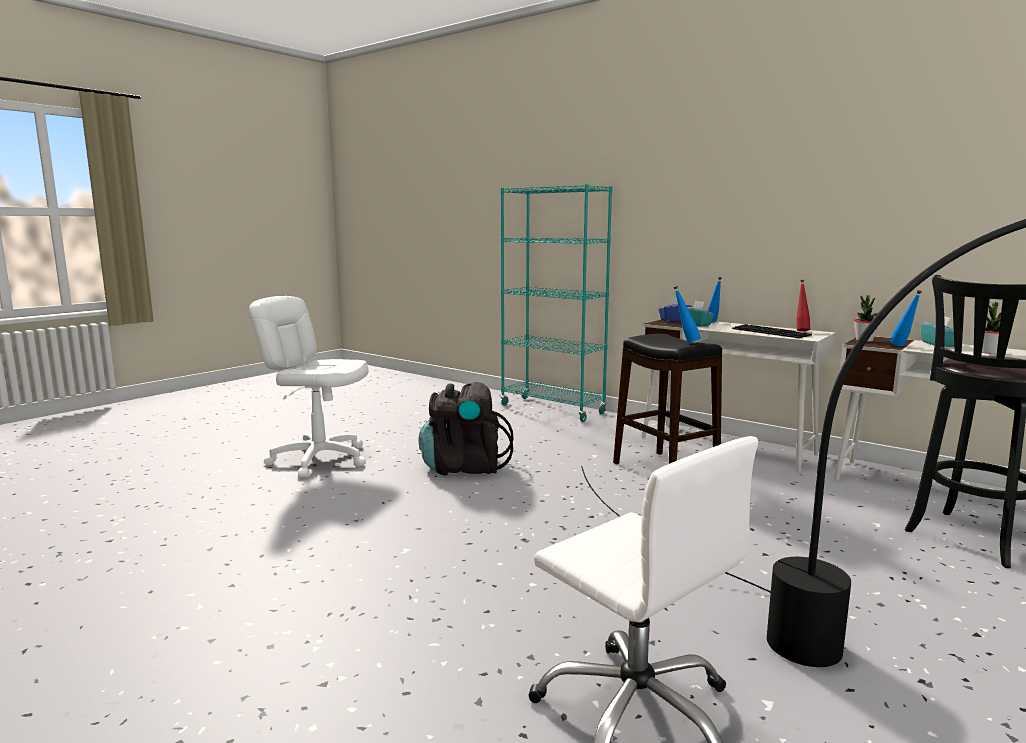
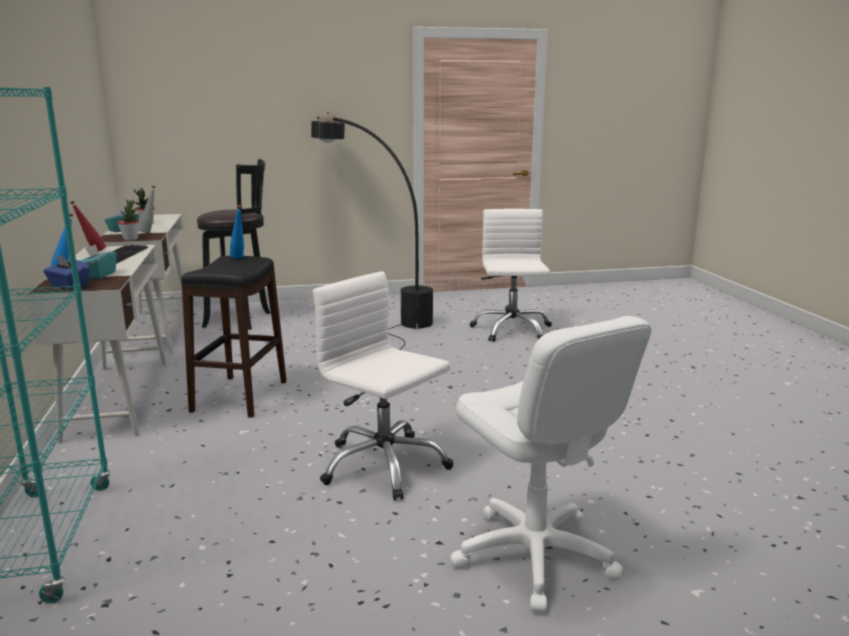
camera: 140 degrees left, 5 degrees up
black backpack [419,382,514,475] -> white office chair [313,271,453,501]
blue bottle [890,290,922,346] -> grey bottle [139,186,155,233]

